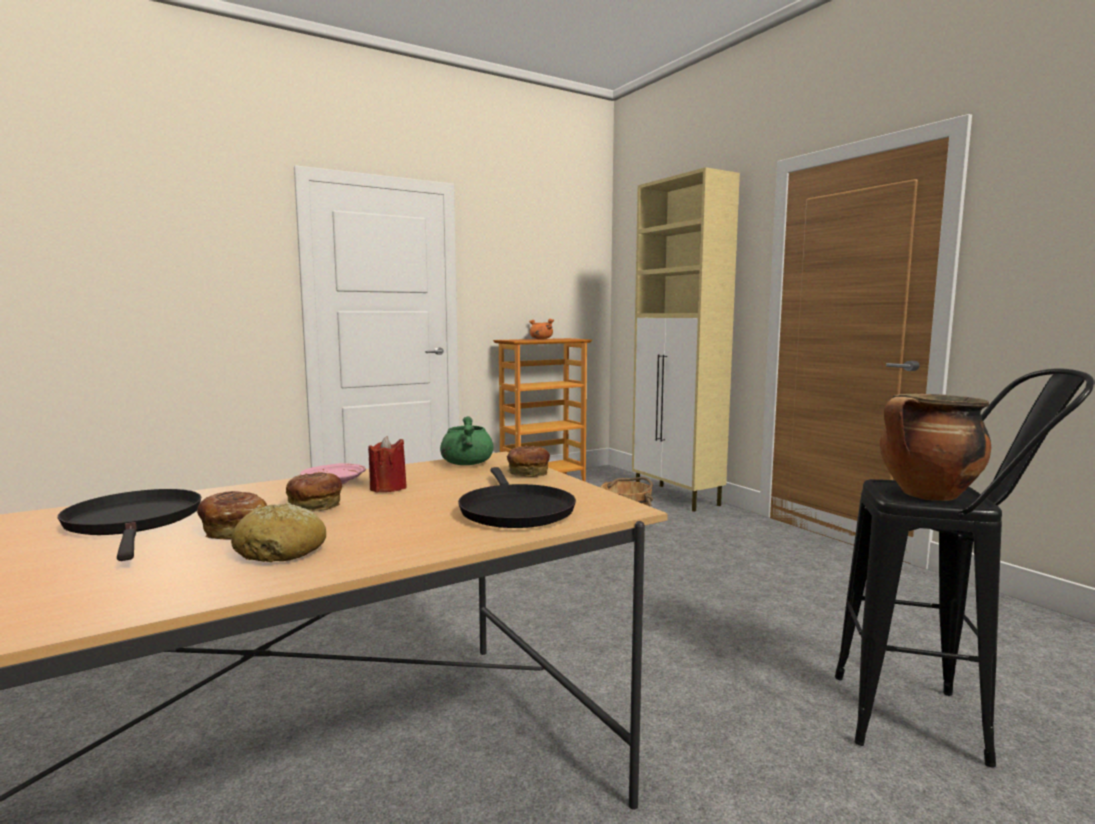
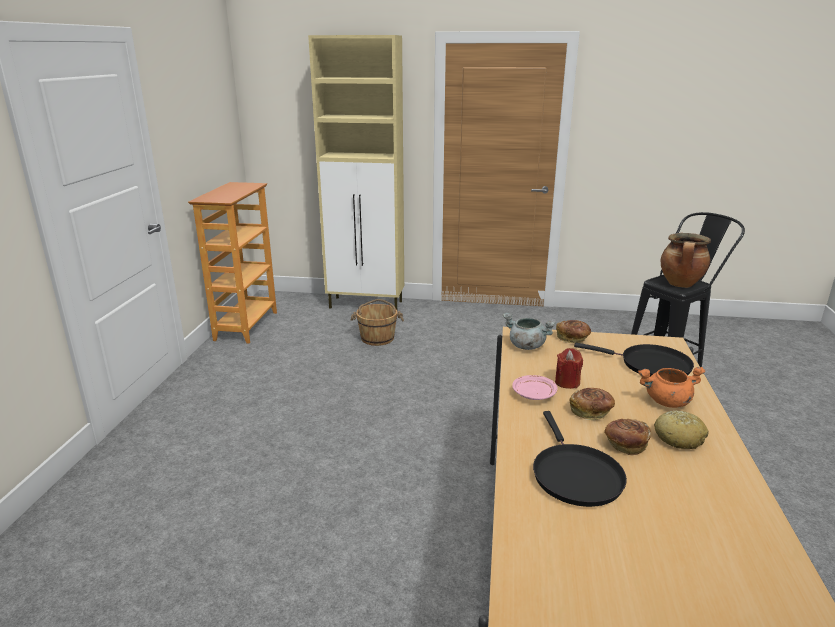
camera: 50 degrees left, 15 degrees up
black frying pan [58,489,201,561] -> black frying pan turned 105 degrees counterclockwise [533,411,627,507]
green cooking pot [440,416,493,465] -> grey cooking pot [503,312,556,350]
orange cooking pot [529,319,554,339] -> orange cooking pot moved to [638,367,705,408]

